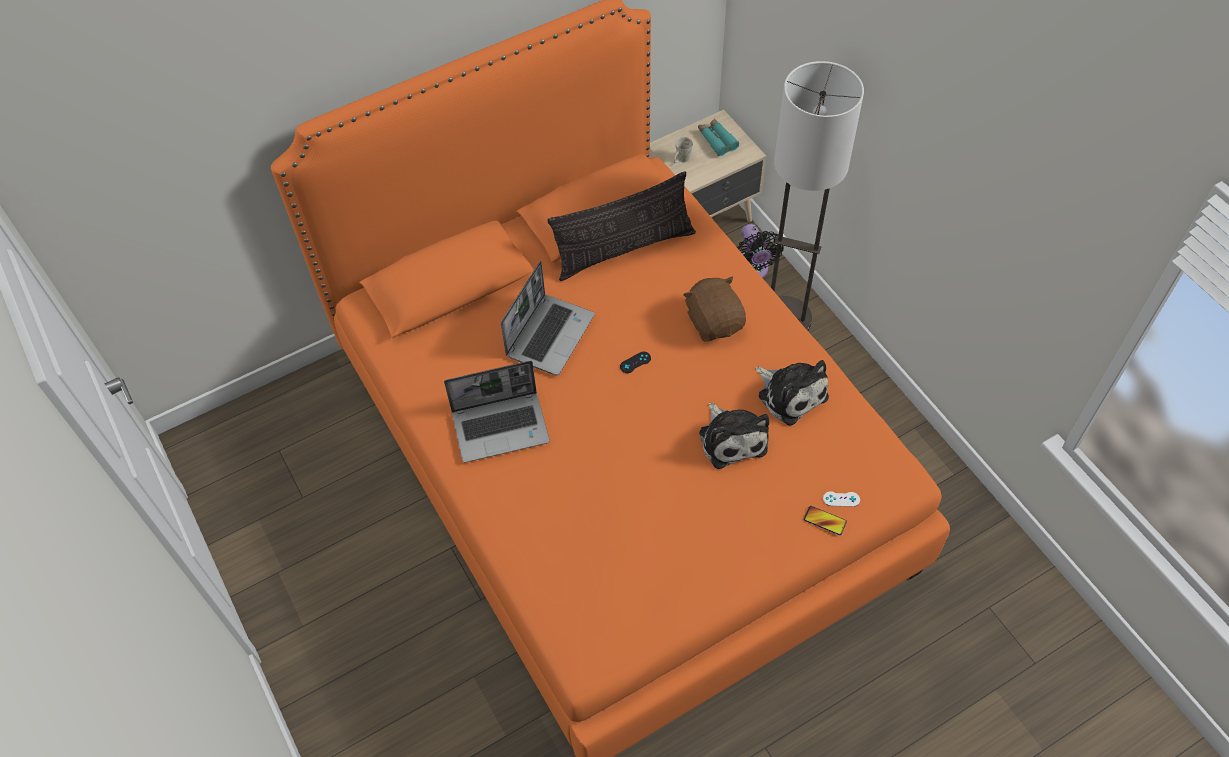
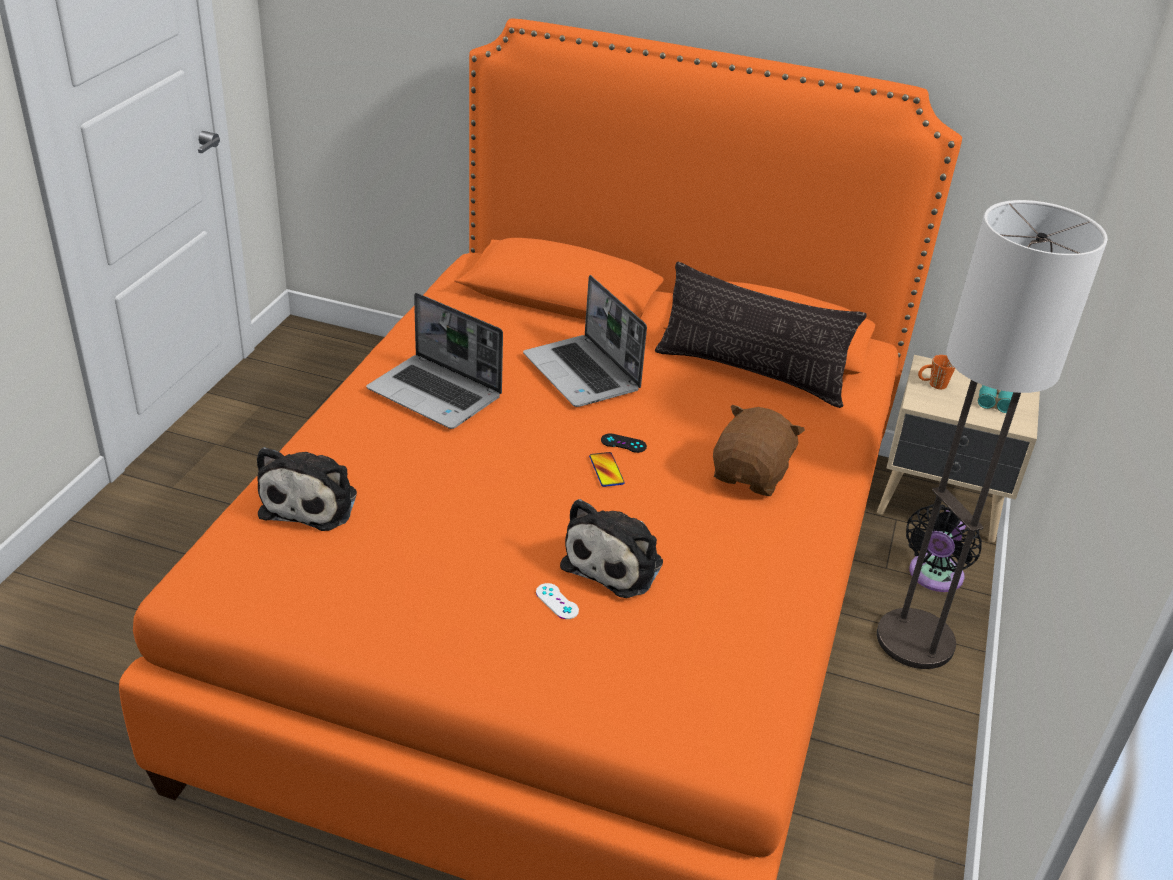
camera: 45 degrees right, 20 degrees down
laptop [501,261,595,375] -> laptop turned 75 degrees clockwise [523,275,647,407]
white mug [674,137,693,163] -> orange mug [918,355,955,389]
plush toy [755,360,829,426] -> plush toy moved to [257,447,357,531]
phone [804,506,847,535] -> phone moved to [589,452,625,487]
white game controller [823,491,860,507] -> white game controller moved to [536,583,579,619]

